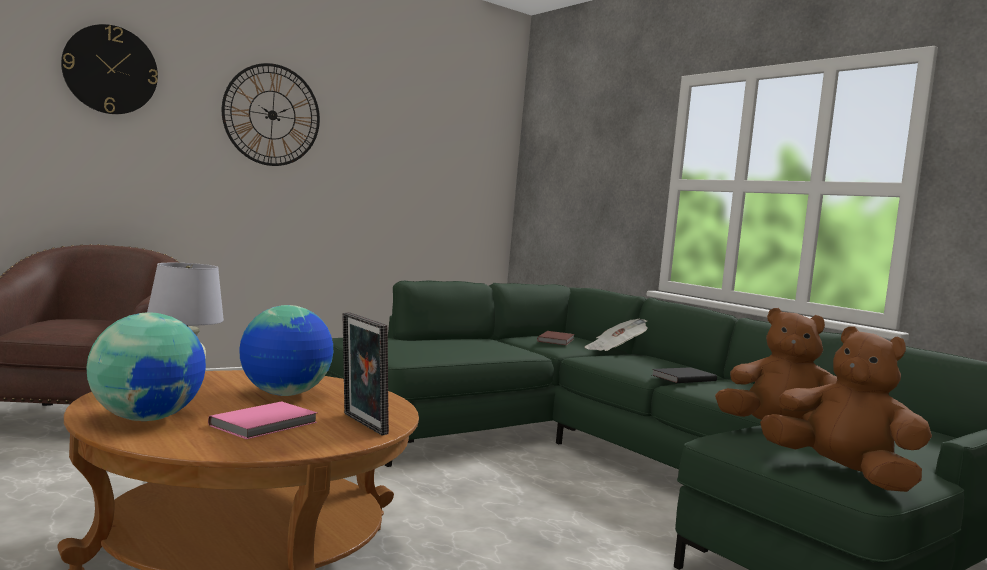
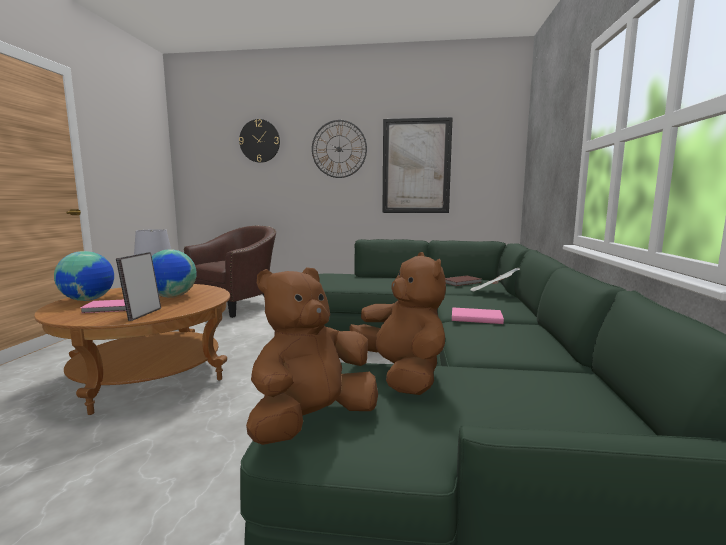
camera: 45 degrees right, 5 degrees up
black book [652,367,717,383] -> pink book [452,307,504,324]
brown plush toy [760,327,932,492] -> brown plush toy turned 135 degrees counterclockwise [246,267,378,445]
none -> picture [382,117,453,213]

